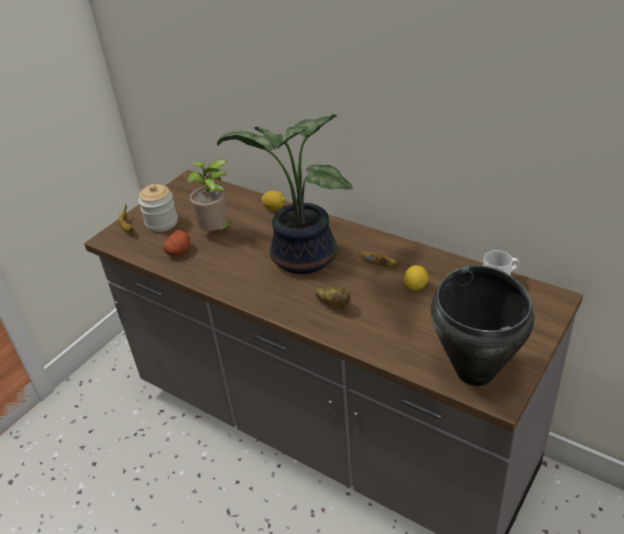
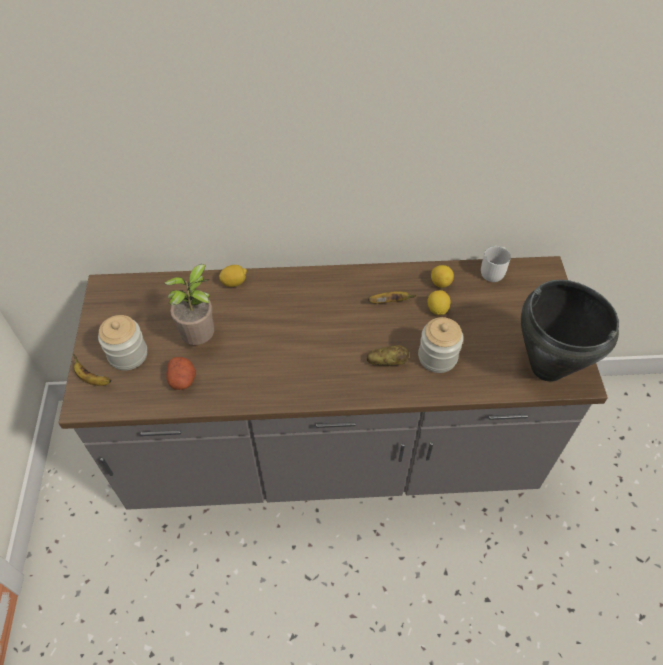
camera: 40 degrees left, 15 degrees up
potted plant [217,114,353,274] -> none
none -> jar [418,317,463,373]
none -> lemon [431,265,454,288]

